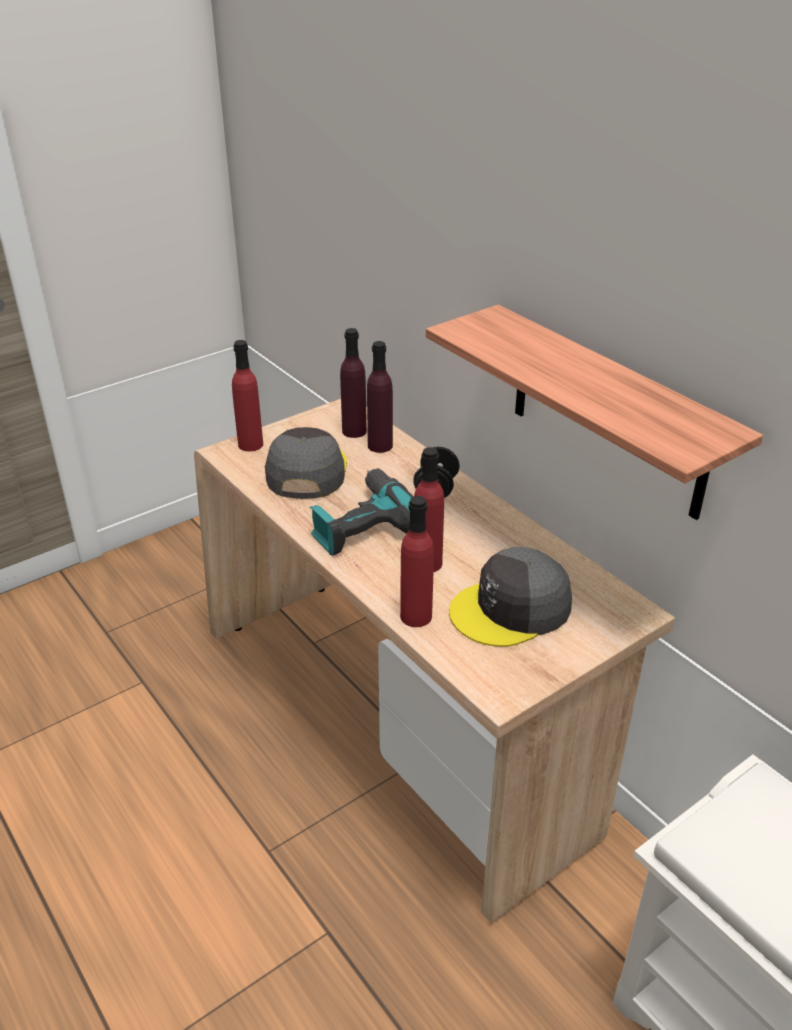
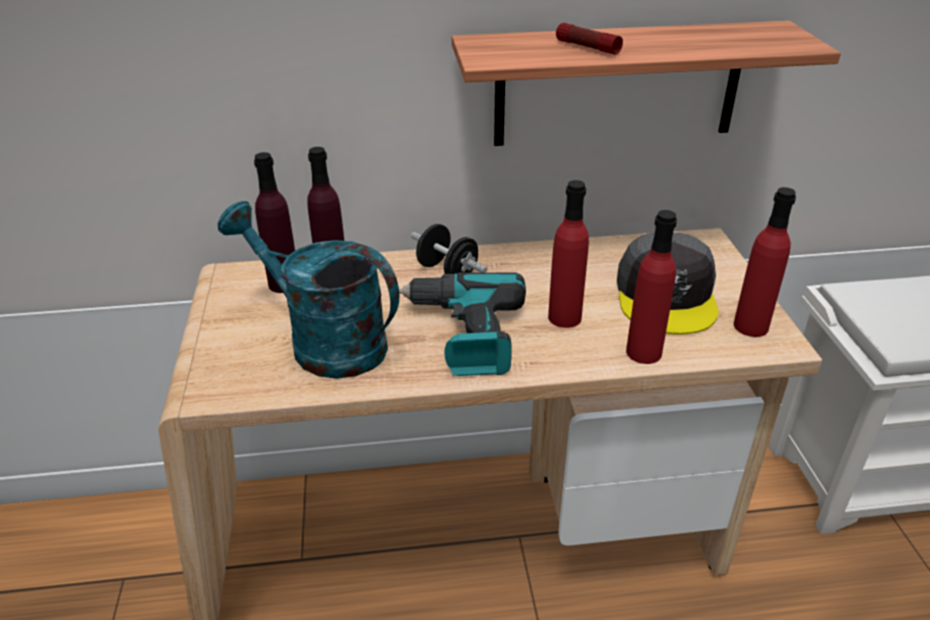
camera: 60 degrees left, 0 degrees up
red bottle [232,340,263,451] -> red bottle moved to [734,187,796,337]
grey cap [265,427,347,499] -> turquoise watering can [218,201,399,379]
none -> flashlight [556,23,623,55]

